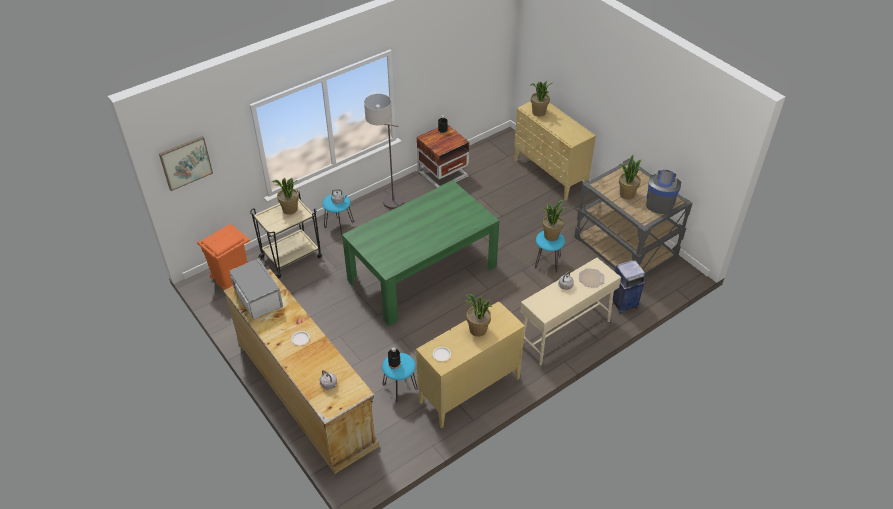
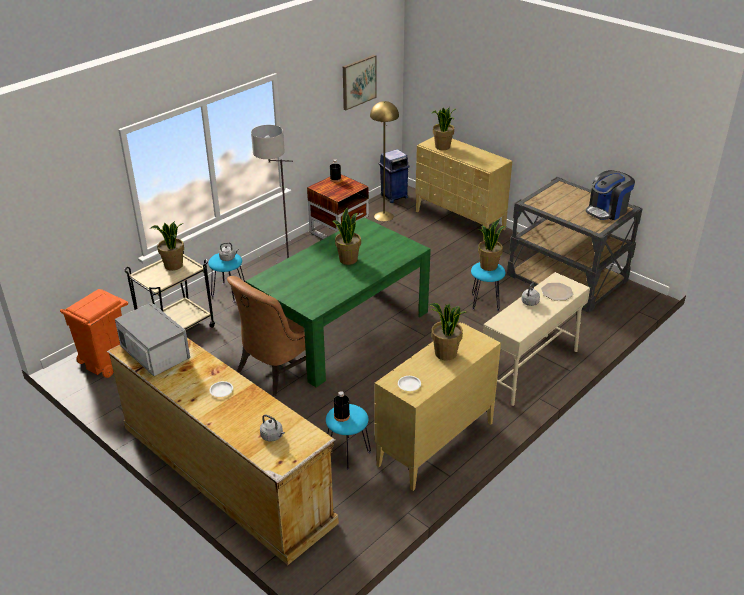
camera: 10 degrees left, 10 degrees down
picture [159,136,213,191] -> picture moved to [343,55,376,110]
blue trash can [613,260,646,313] -> blue trash can moved to [379,149,410,203]
potted plant [619,155,641,199] -> potted plant moved to [332,207,361,265]
coffee machine [646,170,681,214] -> coffee machine turned 135 degrees counterclockwise [585,170,635,220]
none -> brown chair [227,276,306,396]
none -> yellow floor lamp [370,101,399,221]

